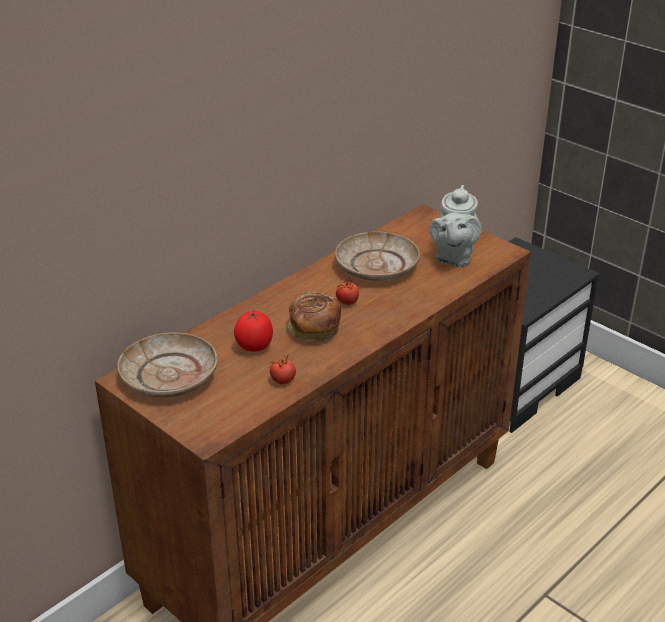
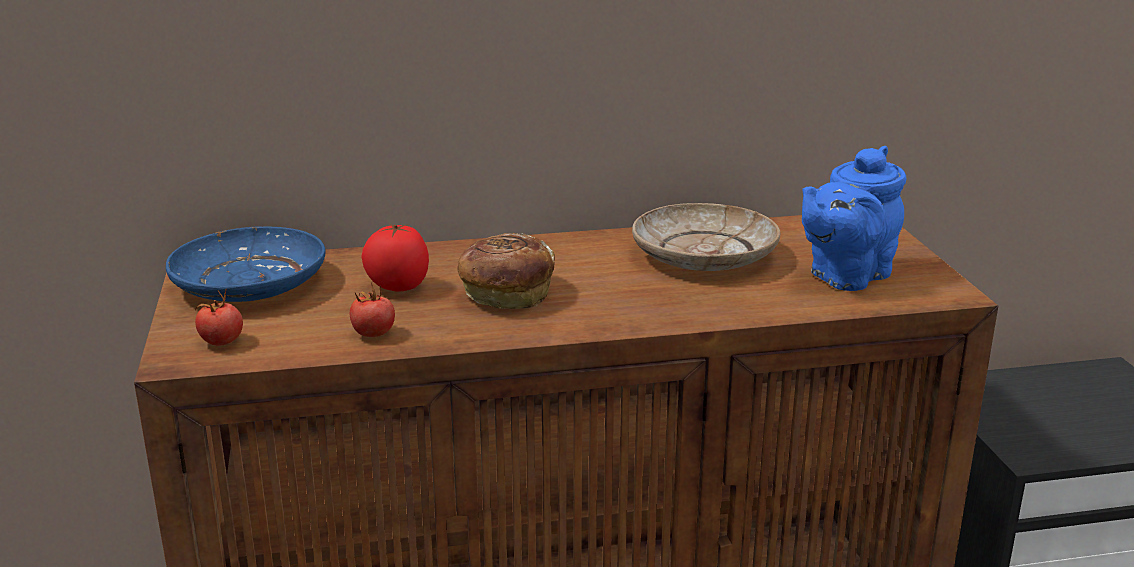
camera: 35 degrees right, 10 degrees down
beige plate [117,332,217,398] -> blue plate [166,227,325,302]
tomato [336,275,359,305] -> tomato moved to [195,288,243,346]
grey teapot [430,185,481,267] -> blue teapot [802,146,906,291]

